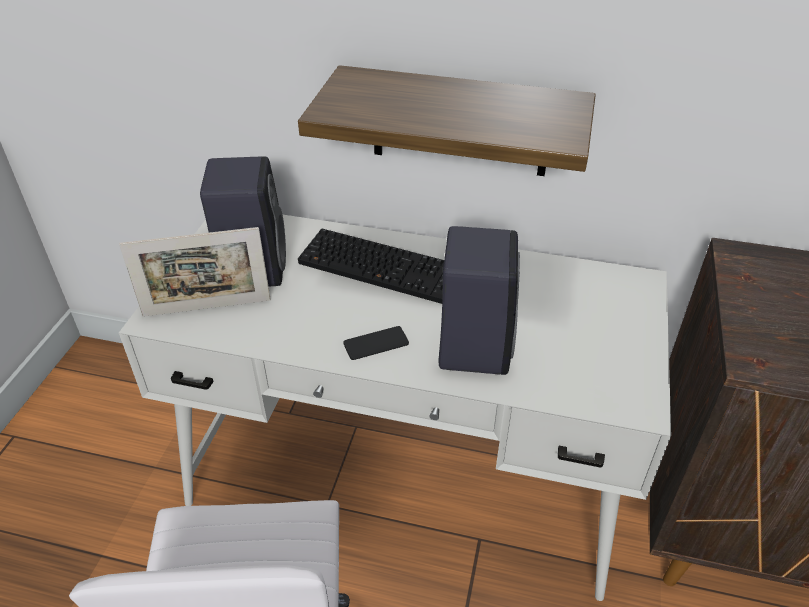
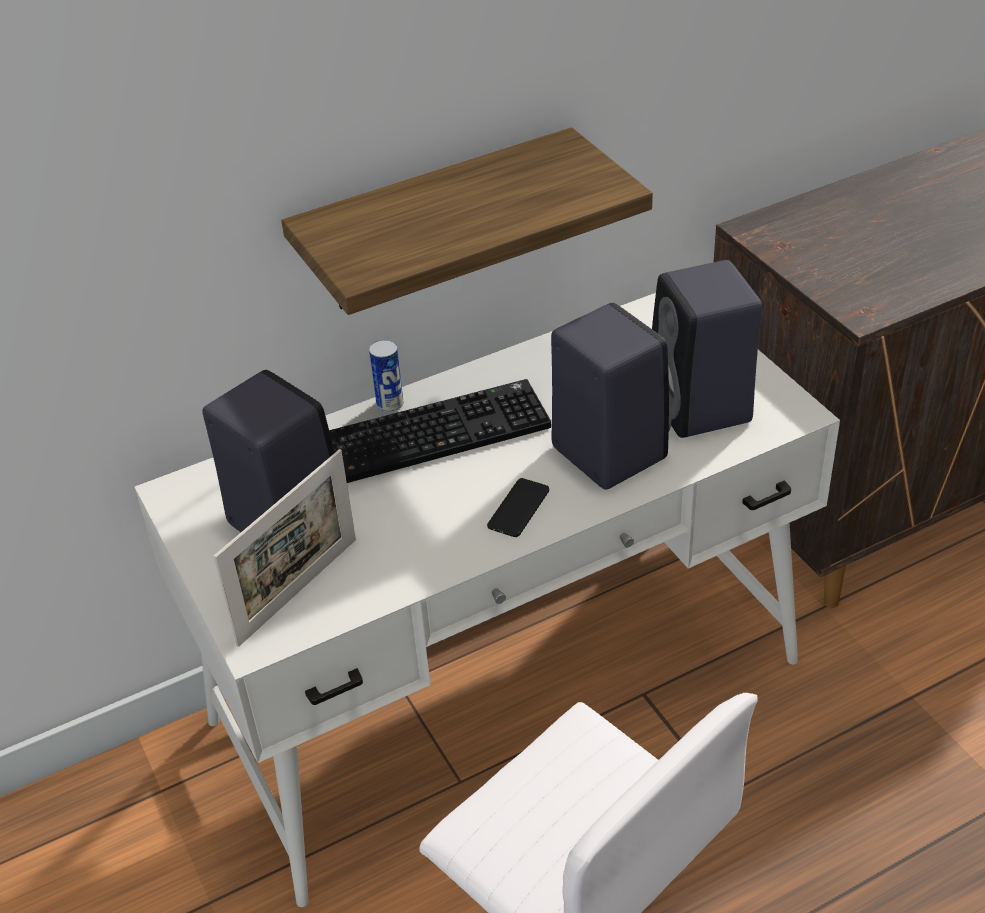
camera: 40 degrees left, 0 degrees up
none -> can [369,340,404,412]
none -> black speaker [652,260,762,438]

